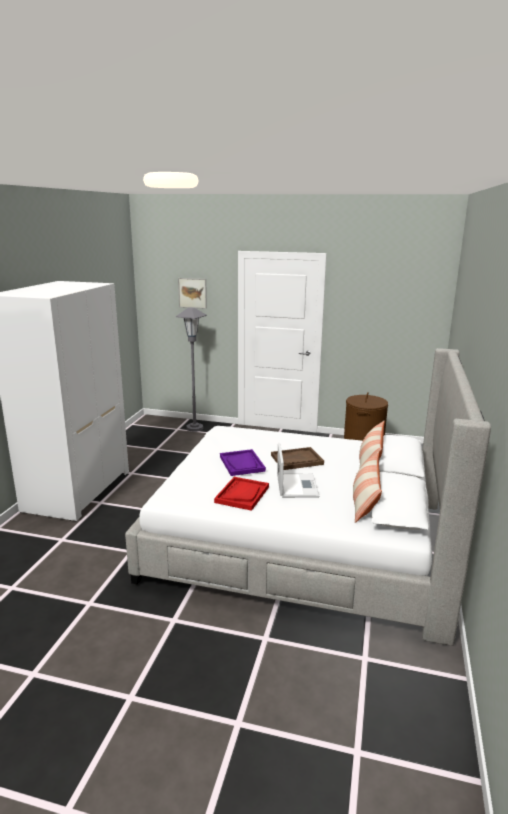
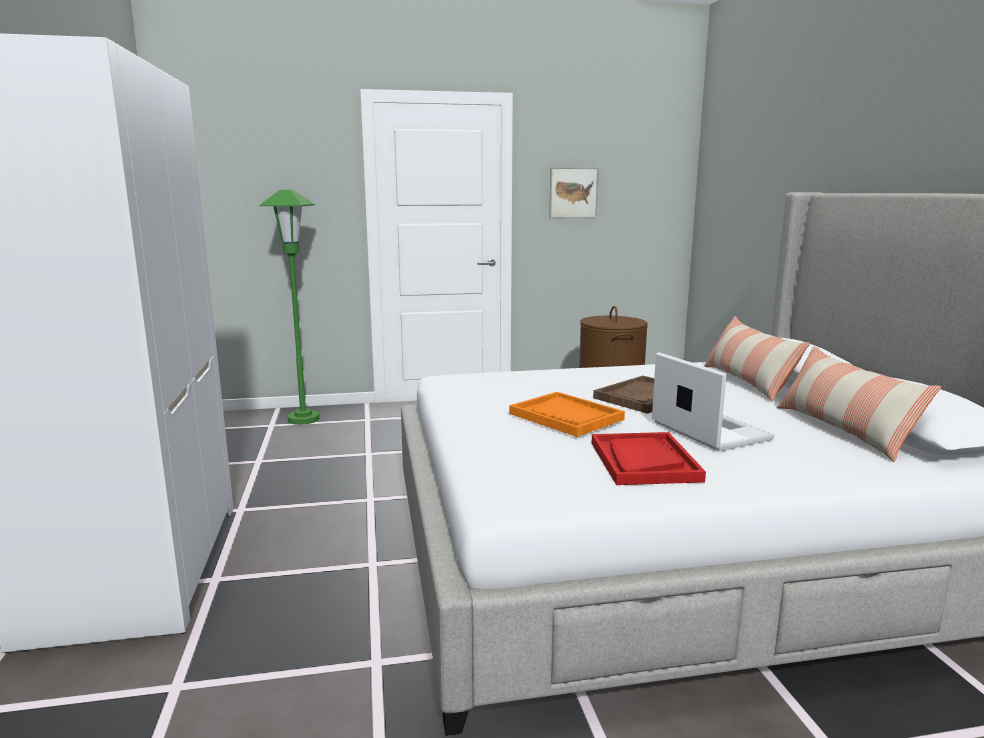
camera: 25 degrees left, 5 degrees down
grey floor lamp [176,307,207,432] -> green floor lamp [259,190,319,425]
picture [178,278,207,309] -> picture moved to [549,167,599,219]
purple tray [220,449,266,476] -> orange tray [509,392,625,437]

